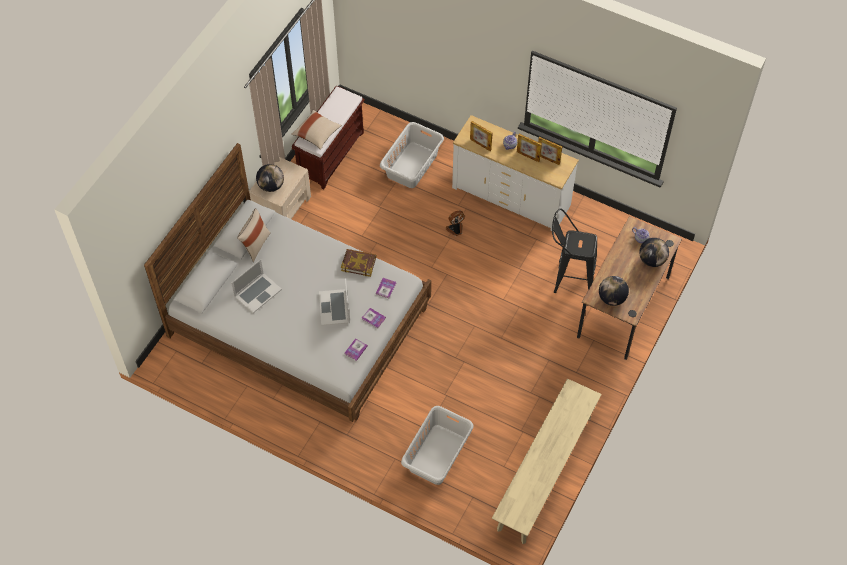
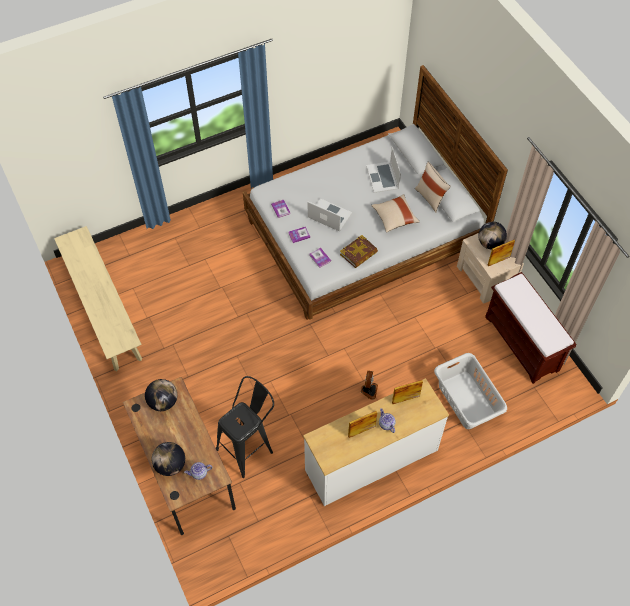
camera: 125 degrees right, 0 degrees up
beige pillow [291,110,342,150] -> beige pillow moved to [371,194,420,233]
grey laundry basket [401,406,474,485] -> none
picture frame [538,137,562,165] -> picture frame moved to [488,240,515,266]

